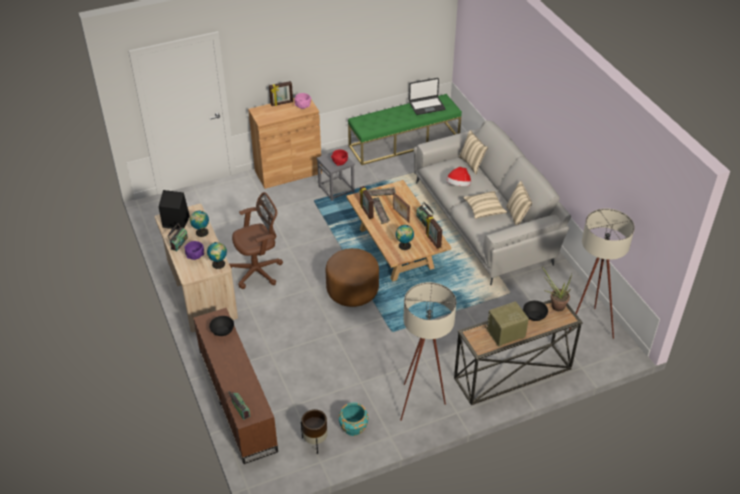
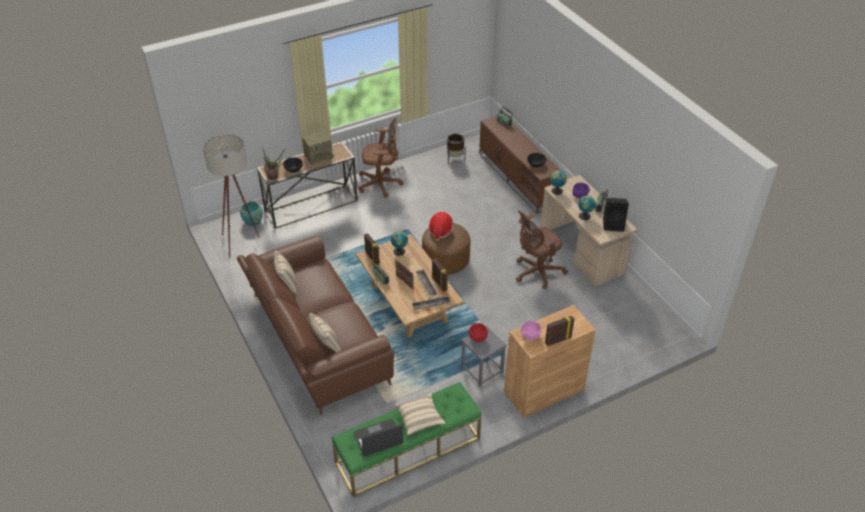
camera: 175 degrees right, 0 degrees up
turquoise planter [339,402,368,436] -> turquoise planter moved to [240,201,263,226]
beige floor lamp [400,282,456,421] -> brown office chair [358,118,404,198]
grey sofa [414,120,571,285] -> brown sofa [237,236,394,415]
hat [446,167,471,186] -> hat moved to [429,212,453,241]
beige pillow [463,191,507,219] -> beige pillow moved to [394,393,446,435]

